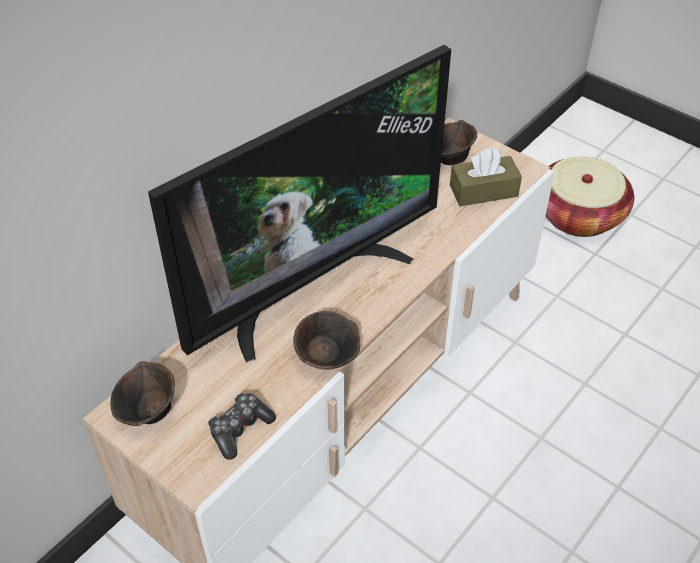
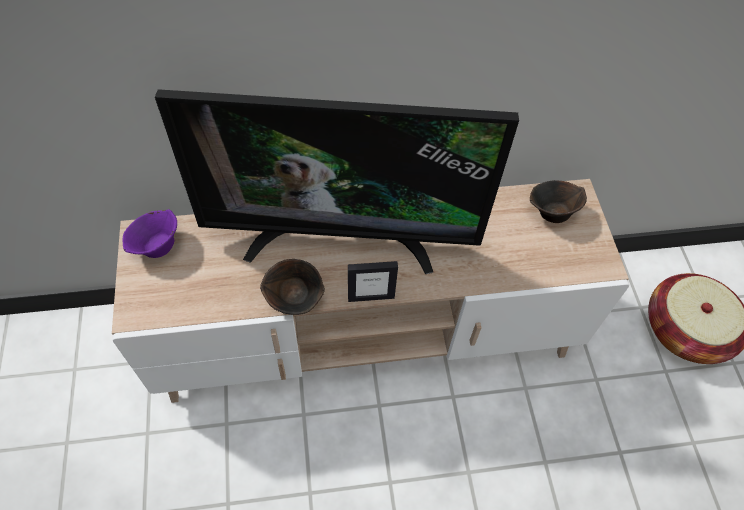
camera: 40 degrees right, 10 degrees up
brown bowl [111,361,175,426] -> purple bowl [123,209,177,258]
game controller [208,393,276,460] -> none
brown tissue box [450,148,522,206] -> none
none -> picture frame [348,261,398,302]

